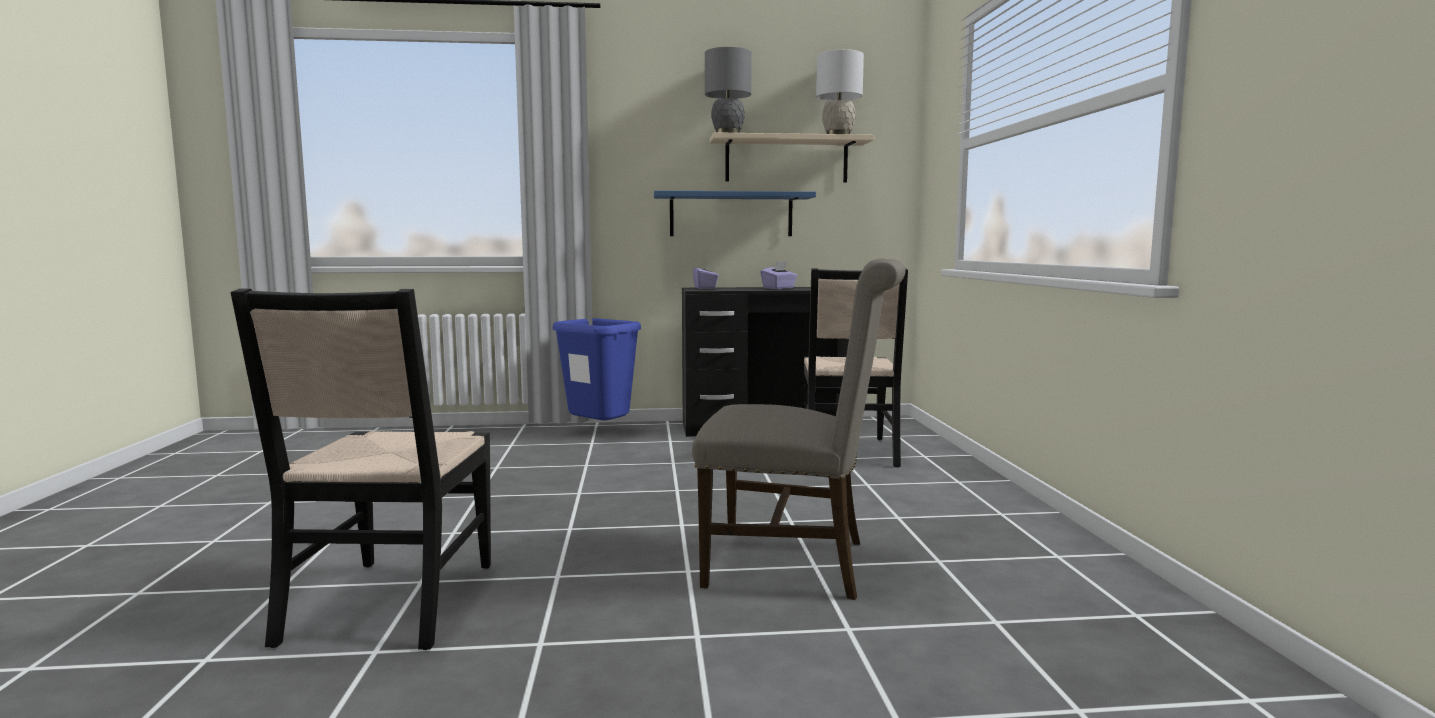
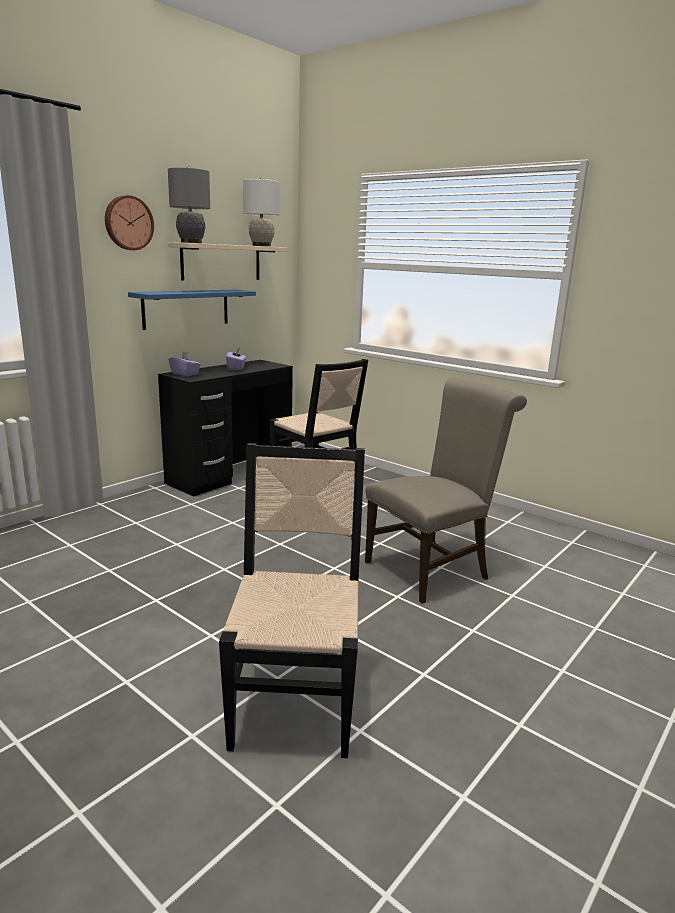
camera: 45 degrees left, 10 degrees up
chair [230,289,491,650] -> chair turned 135 degrees counterclockwise [219,443,365,758]
blue trash can [553,318,641,420] -> none
none -> wall clock [105,195,154,250]

